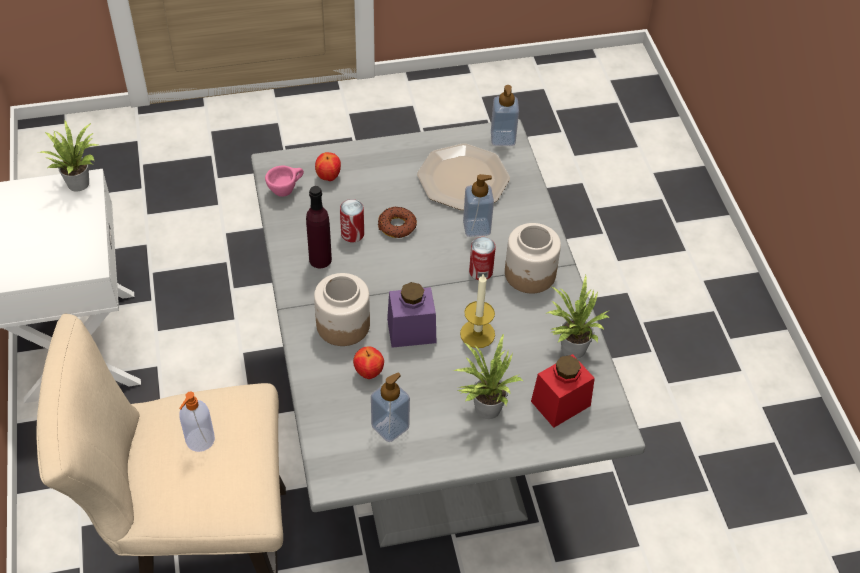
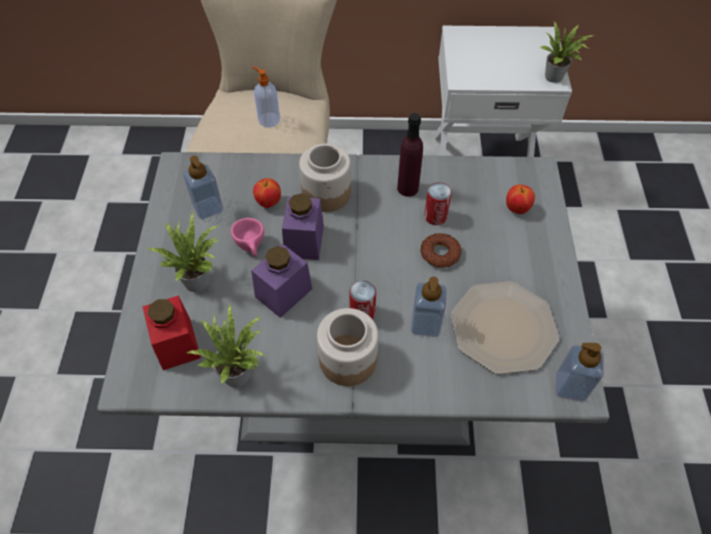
camera: 105 degrees right, 5 degrees up
pink cup [265,165,304,197] -> pink cup moved to [231,218,264,257]
candle [460,273,495,348] -> purple jar [251,244,312,318]

